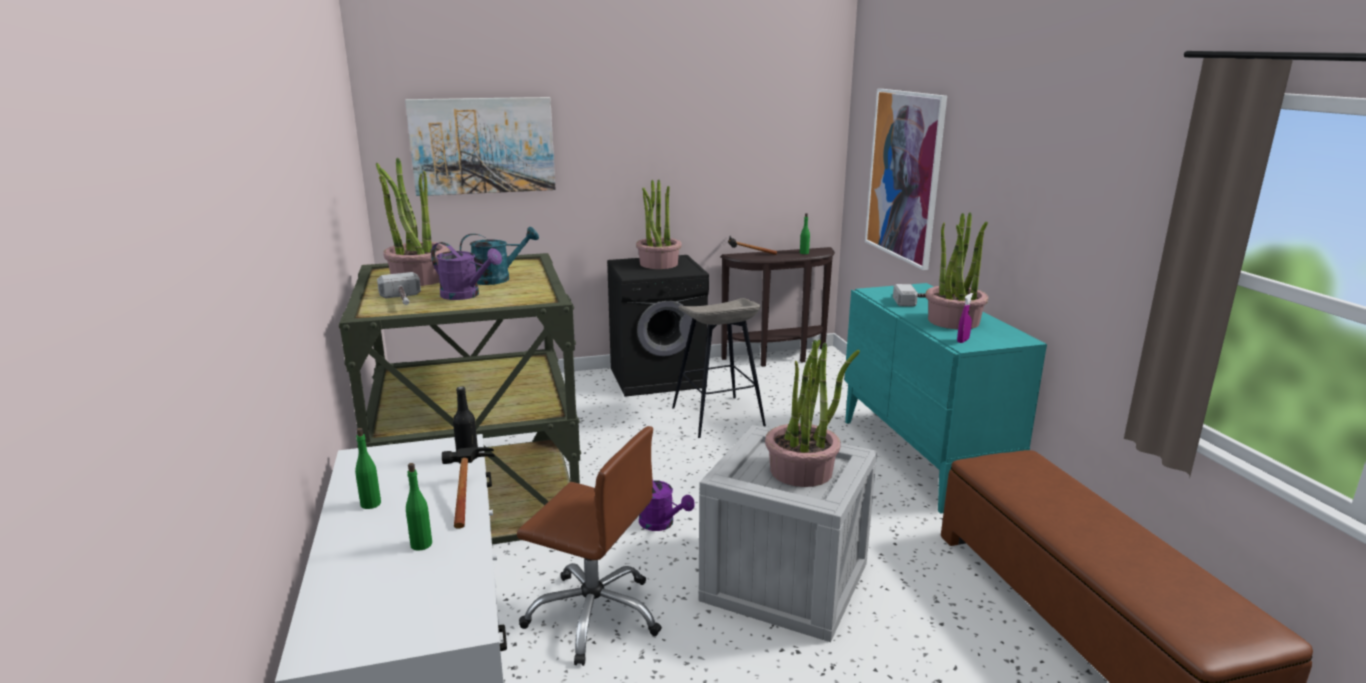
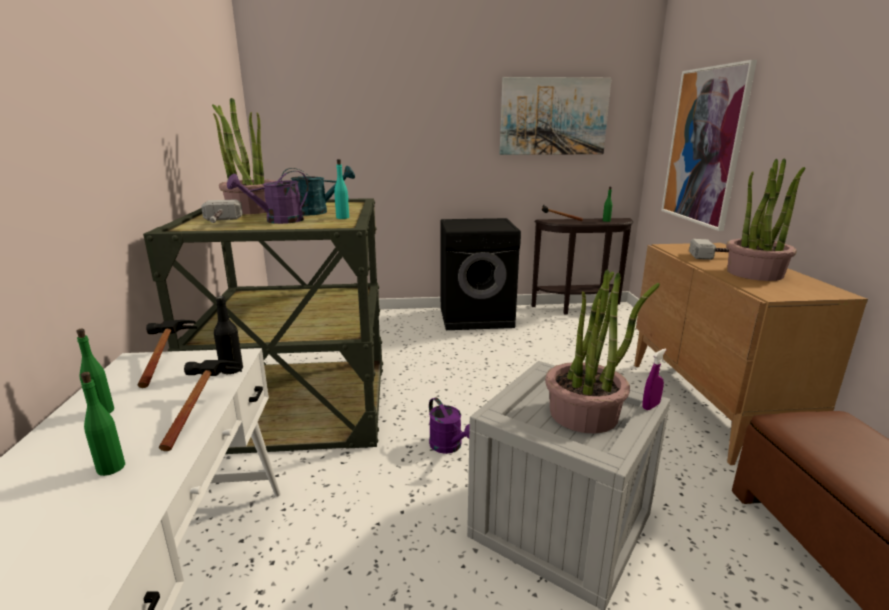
camera: 10 degrees right, 0 degrees up
picture [405,97,555,196] -> picture moved to [500,77,612,155]
purple watering can [431,242,502,300] -> purple watering can turned 105 degrees clockwise [227,171,309,224]
brown office chair [517,426,662,666] -> none
potted plant [636,179,682,269] -> none
grey stool [672,298,766,438] -> none
turquoise cabinet [844,283,1047,514] -> brown cabinet [634,243,868,465]
purple spray bottle [957,293,973,343] -> purple spray bottle moved to [642,349,666,410]
none -> hammer [138,320,197,388]
none -> turquoise bottle [334,159,349,219]

